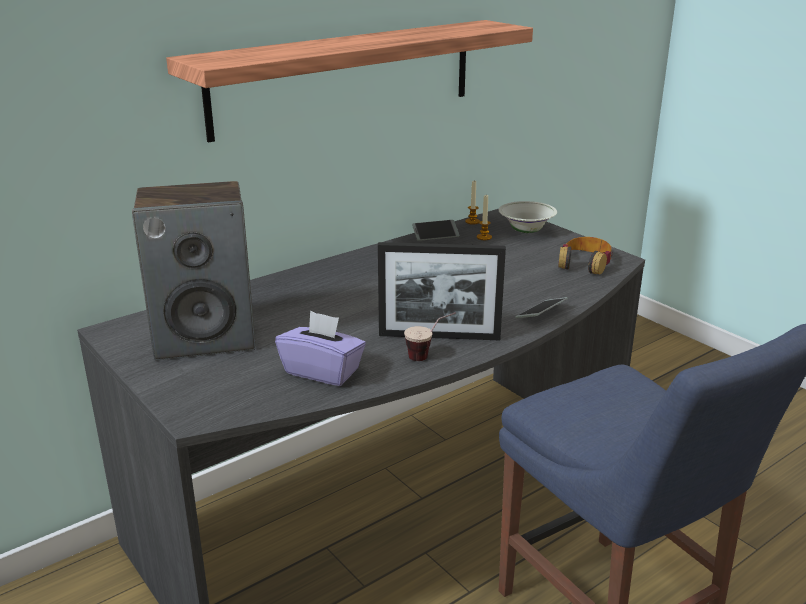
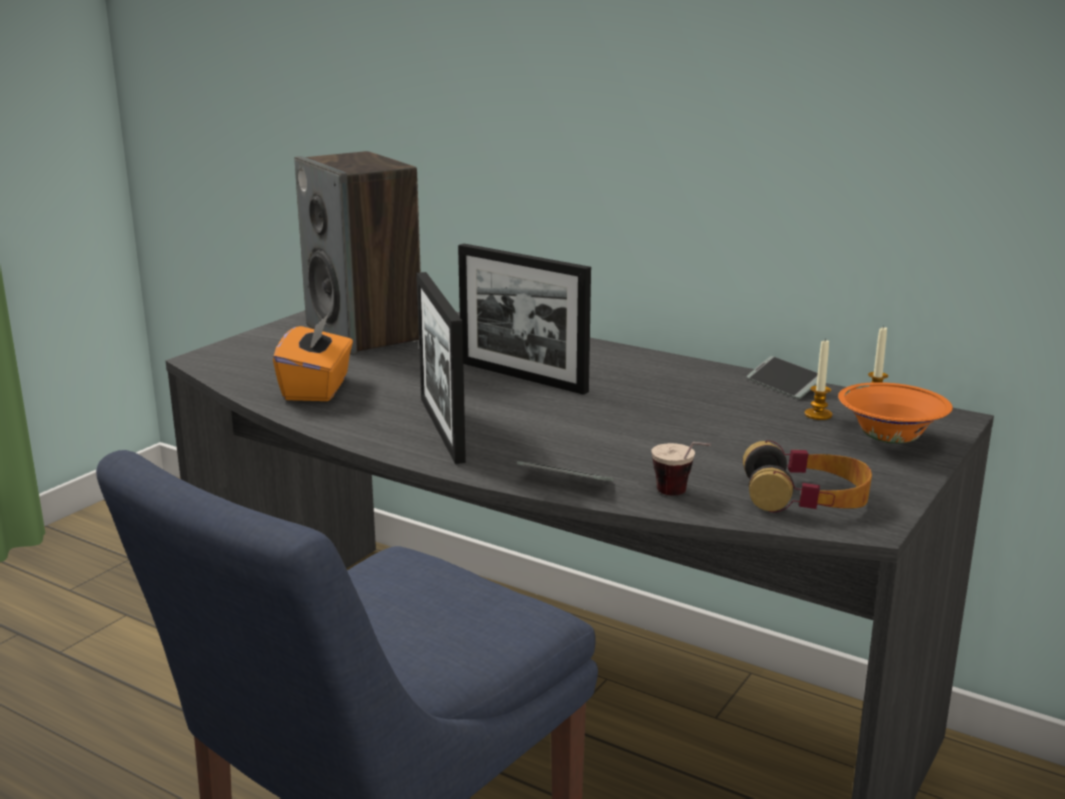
camera: 70 degrees right, 5 degrees down
shelf [166,20,533,143] -> none
purple tissue box [275,311,366,386] -> orange tissue box [273,313,353,401]
cup [404,312,456,361] -> cup moved to [651,442,711,495]
white bowl [499,201,557,233] -> orange bowl [838,382,953,443]
none -> picture frame [458,244,591,395]

